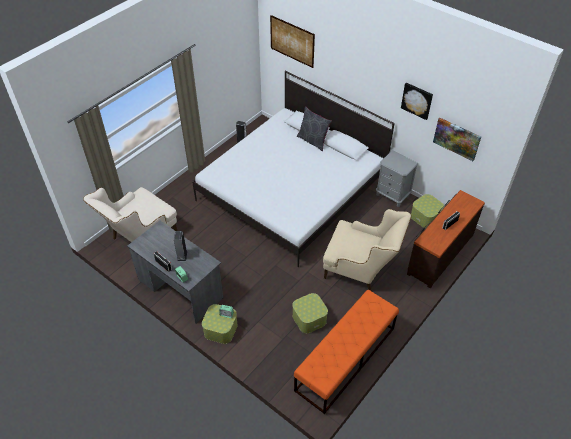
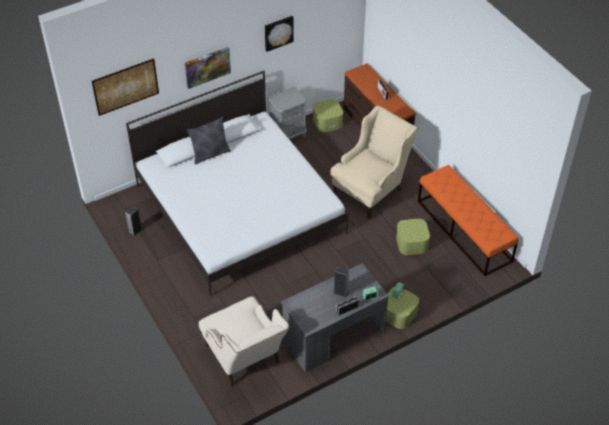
camera: 70 degrees left, 0 degrees up
picture [433,118,481,161] -> picture moved to [185,47,231,89]

